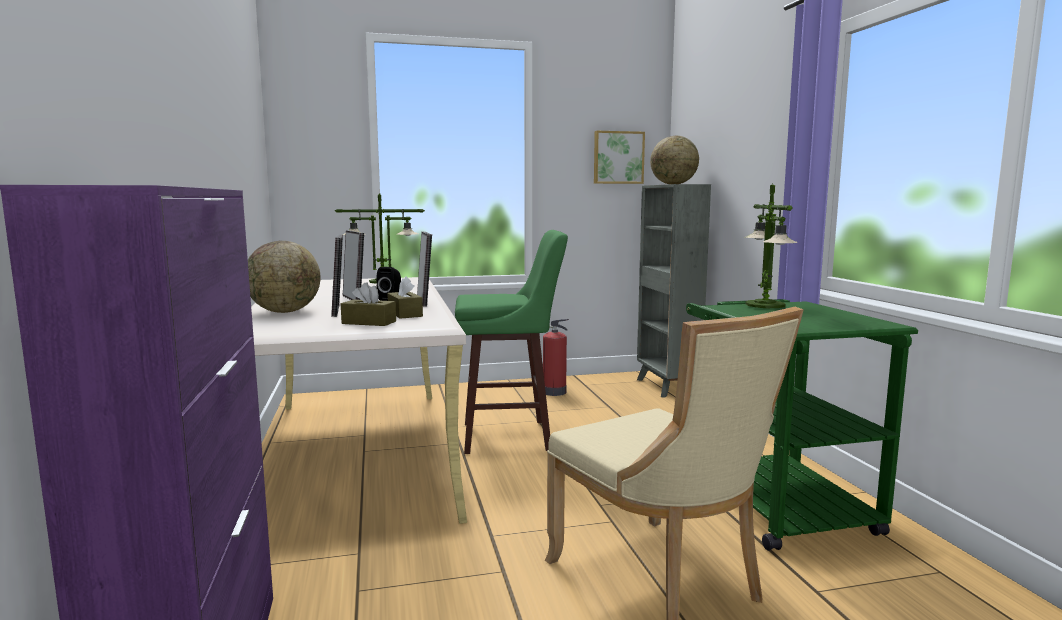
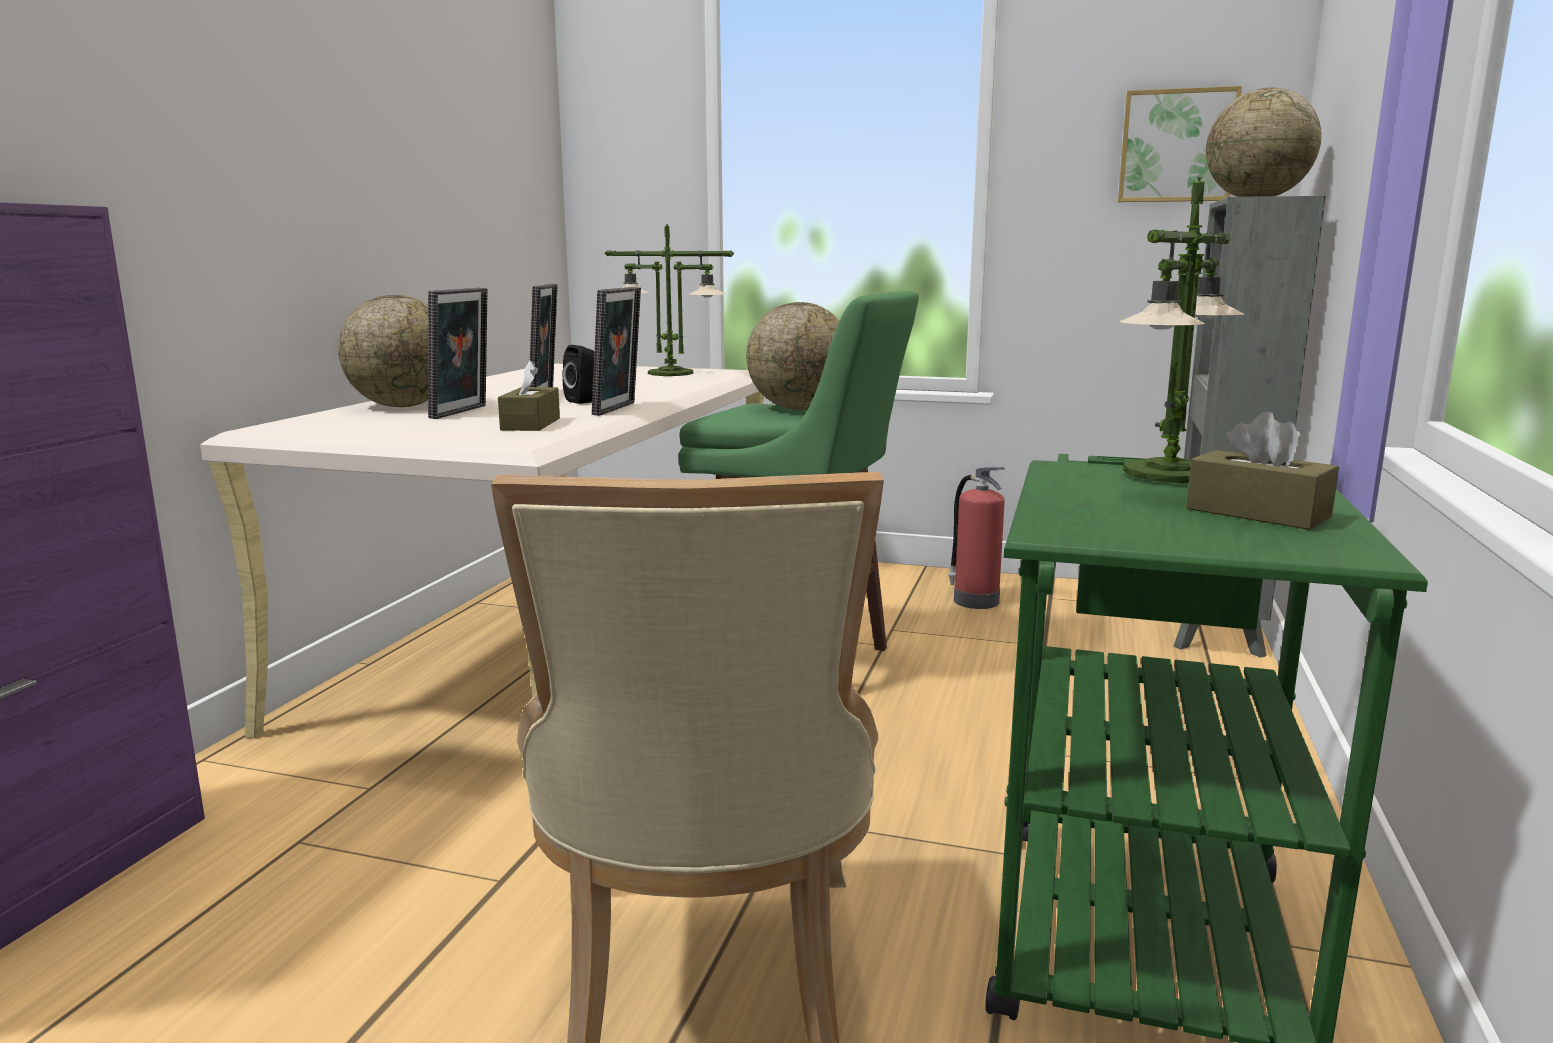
camera: 30 degrees right, 5 degrees up
brown tissue box [341,282,396,326] -> brown tissue box moved to [1186,411,1339,530]
none -> globe [746,302,840,409]

